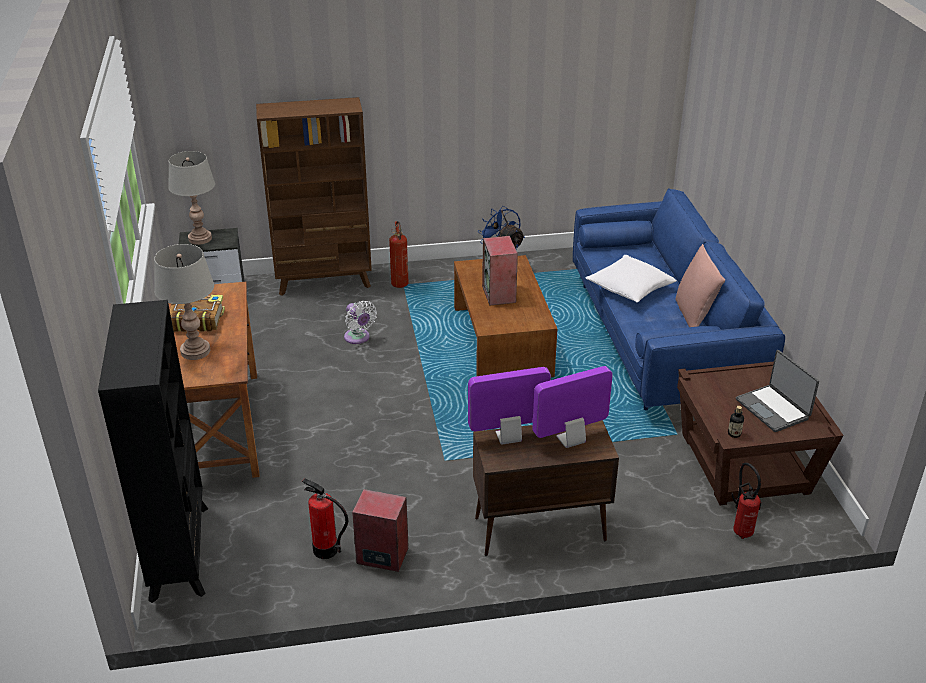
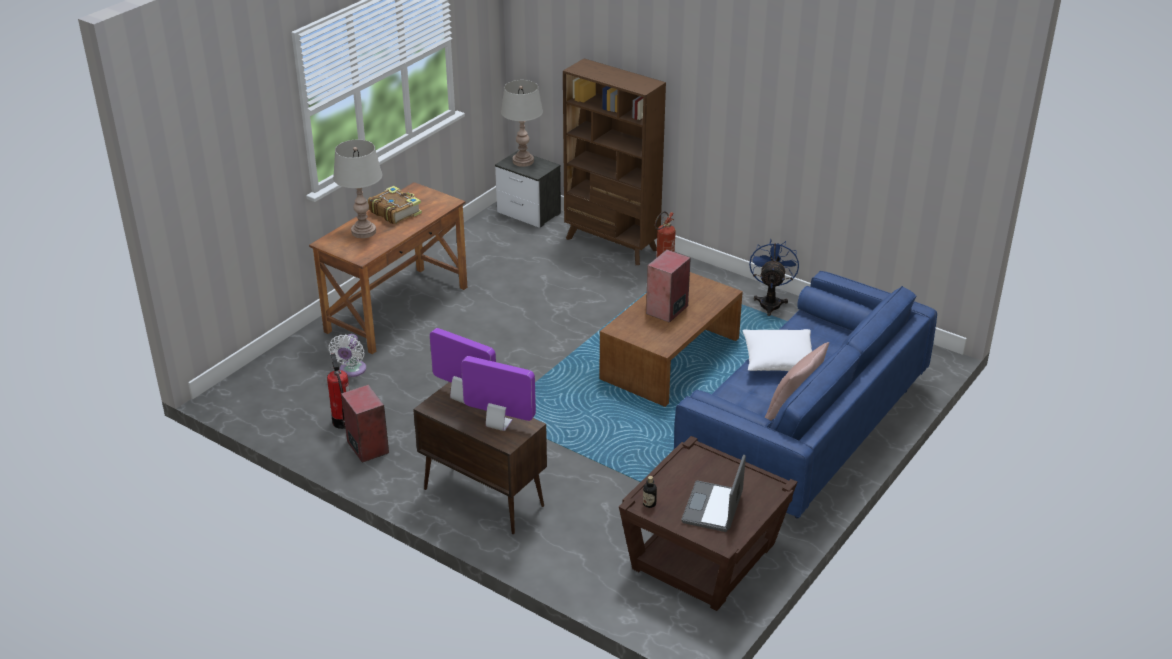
camera: 45 degrees right, 0 degrees up
black bookcase [98,300,208,603] -> none
white fan [344,301,377,344] -> white fan moved to [328,334,366,377]
fire extinguisher [731,462,762,539] -> none

